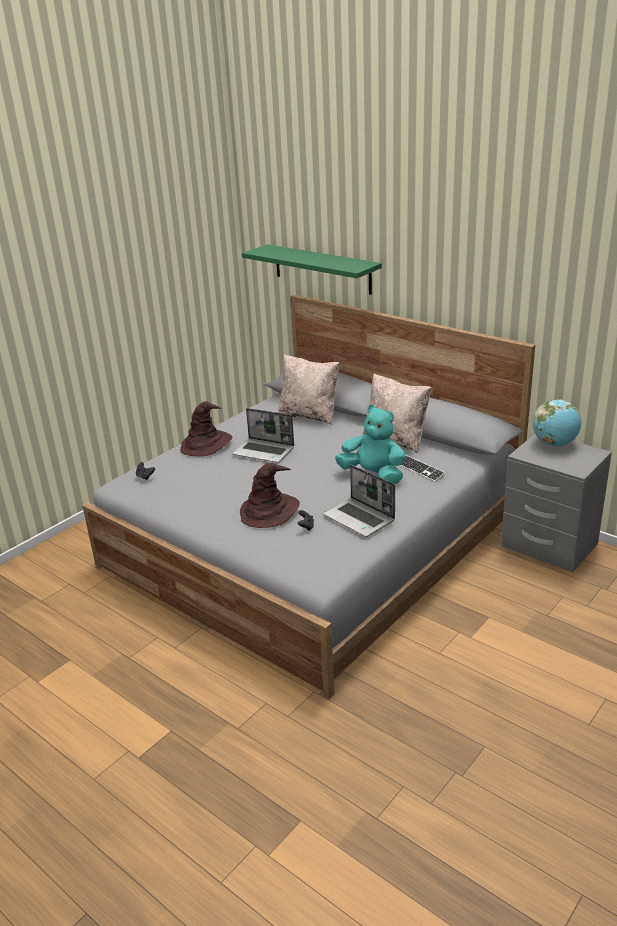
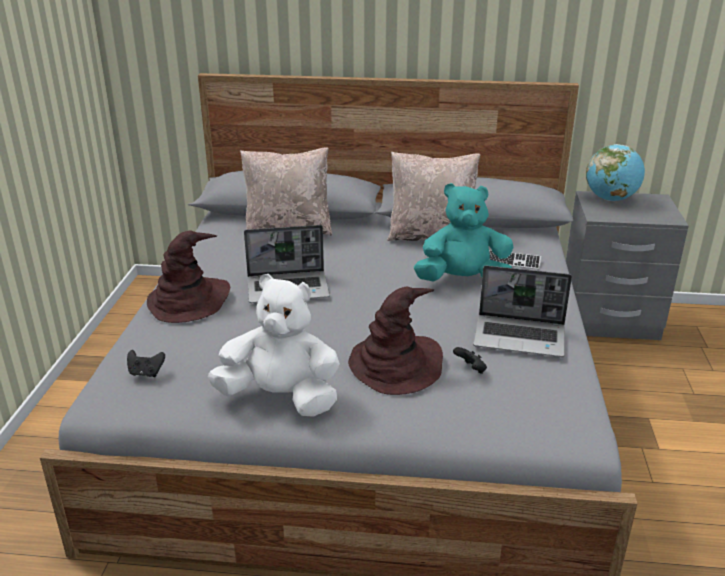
camera: 35 degrees left, 0 degrees up
green shelf [242,244,382,295] -> none
none -> white plush toy [208,274,340,417]

